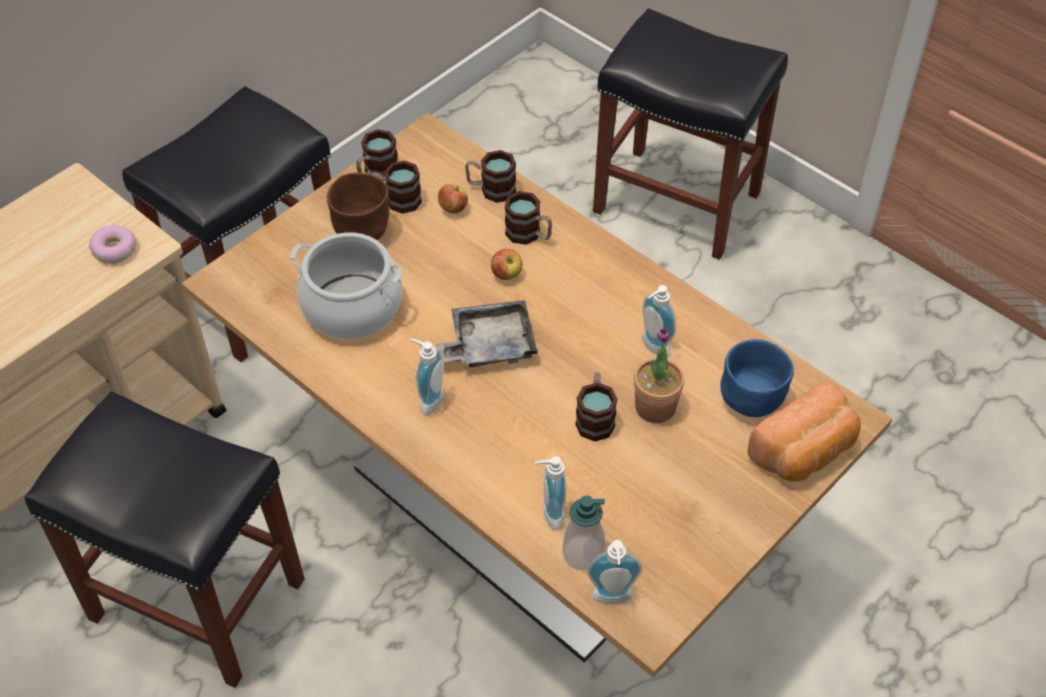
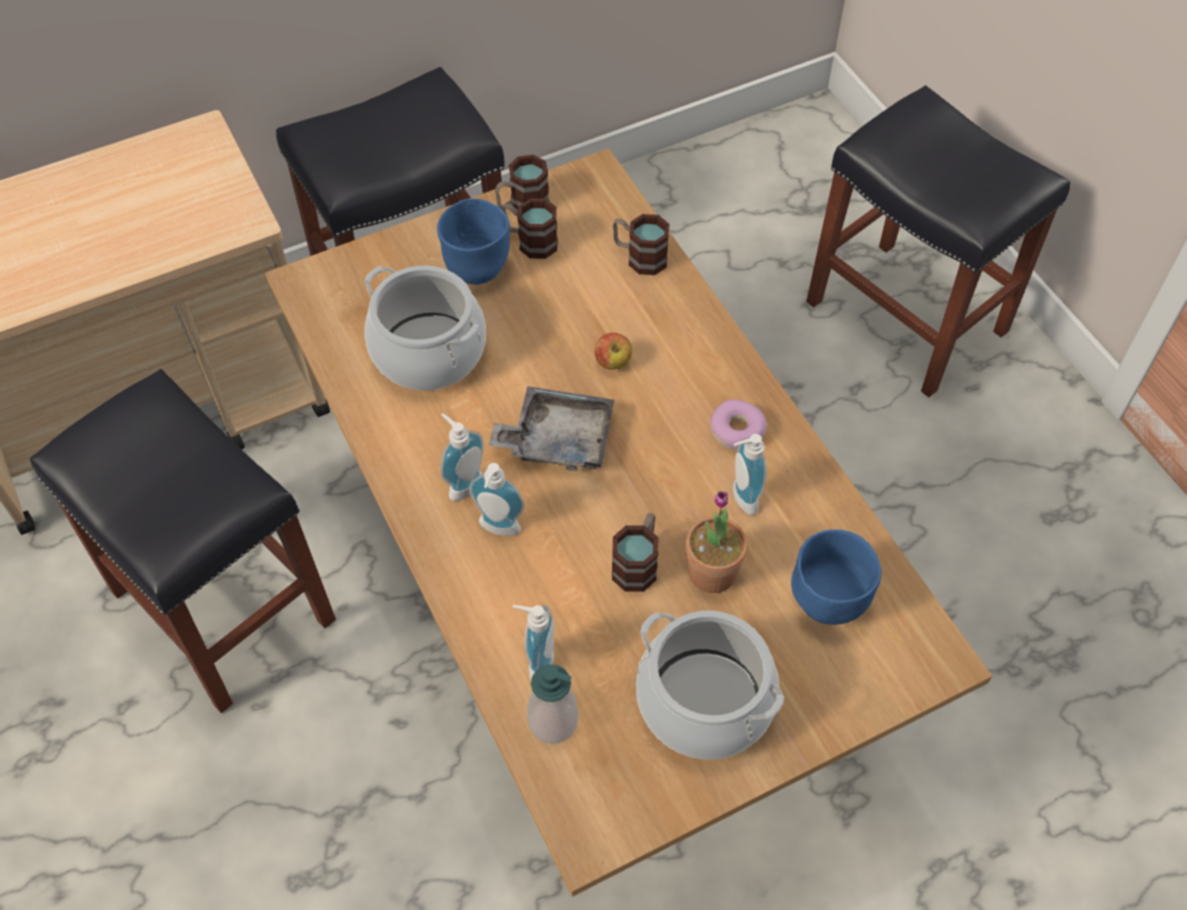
camera: 20 degrees right, 5 degrees up
donut [89,225,136,264] -> donut moved to [710,400,767,450]
brown bowl [327,172,389,240] -> blue bowl [437,199,510,284]
apple [438,184,468,214] -> none
mug [505,191,552,245] -> none
soap dispenser [587,540,642,605] -> soap dispenser moved to [469,463,525,536]
bread [748,380,861,481] -> none
none -> cooking pot [636,611,785,760]

